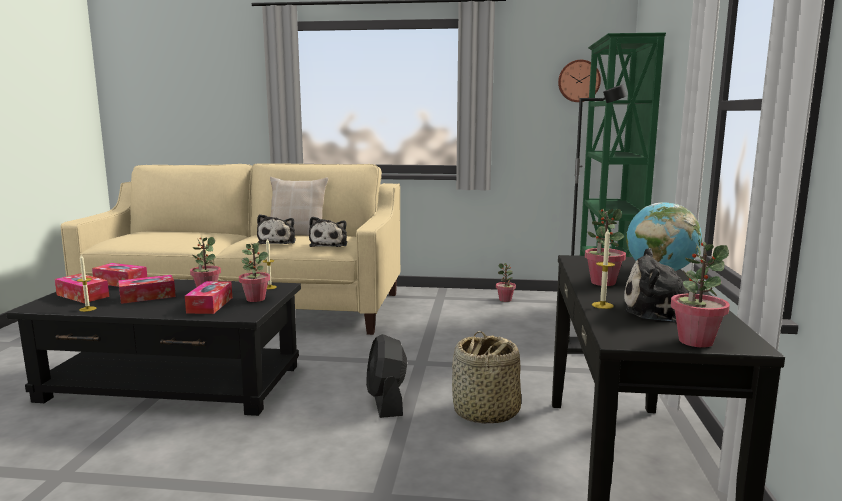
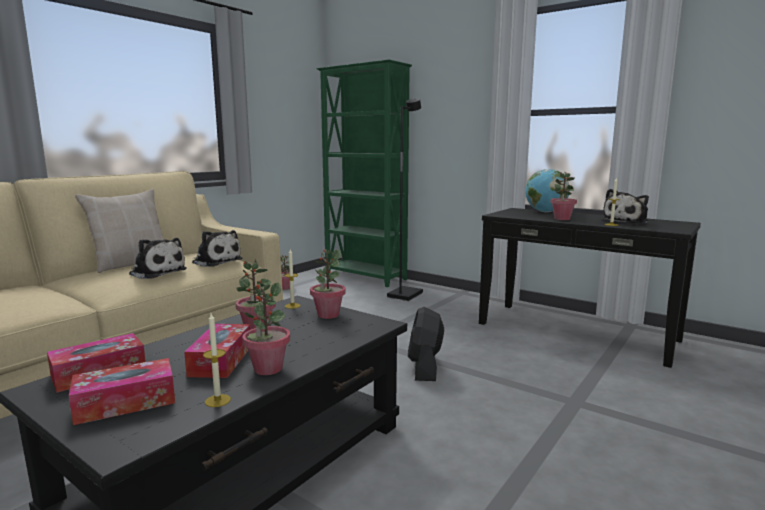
camera: 60 degrees left, 0 degrees up
tissue box [185,281,232,314] -> none
black fan [366,334,407,418] -> black fan turned 75 degrees clockwise [408,307,444,381]
basket [452,331,521,424] -> none
wall clock [558,60,601,102] -> none
potted plant [671,242,730,348] -> potted plant moved to [242,282,290,375]

